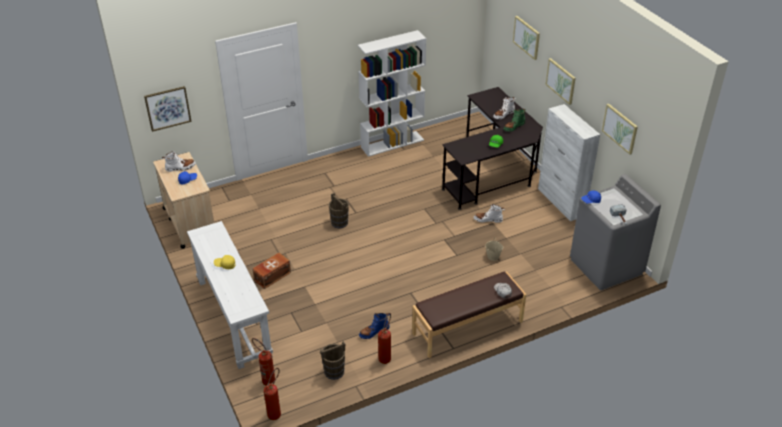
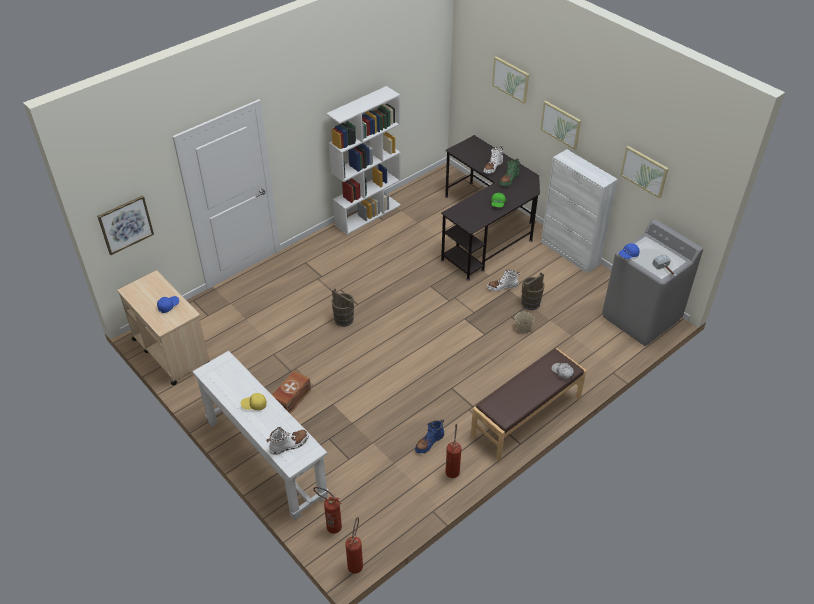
camera: 15 degrees left, 5 degrees up
white boot [162,151,196,172] -> white boot moved to [266,427,309,455]
brown bucket [320,341,346,380] -> brown bucket moved to [521,272,545,310]

